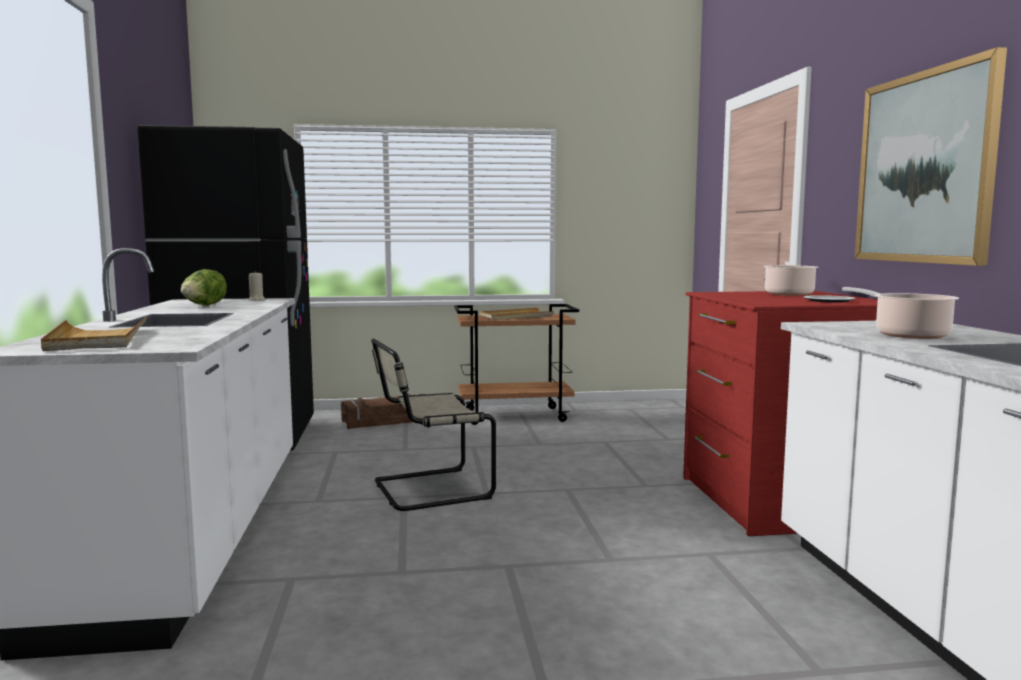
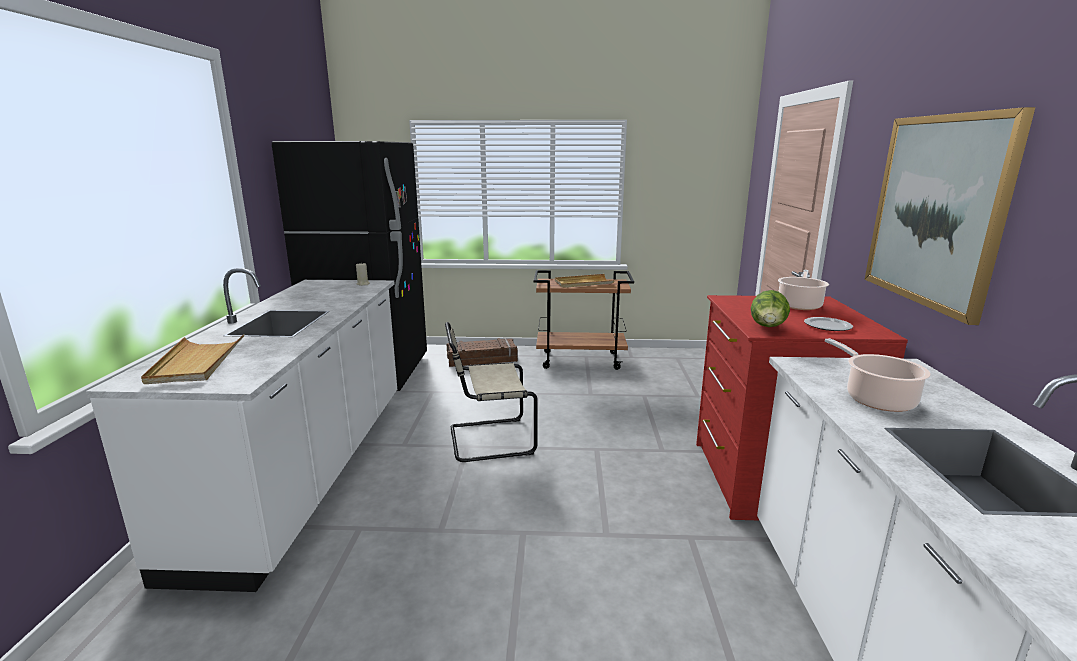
camera: 10 degrees right, 10 degrees up
lettuce [181,269,227,306] -> lettuce moved to [751,290,790,327]

